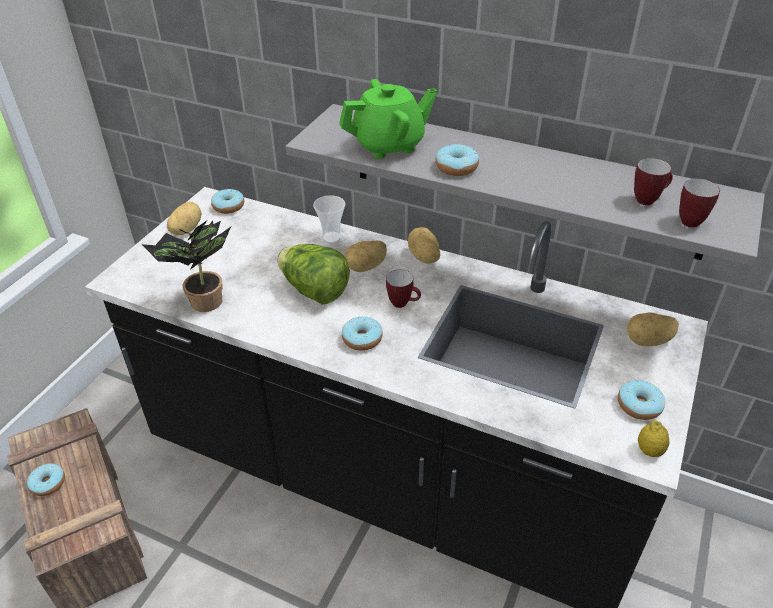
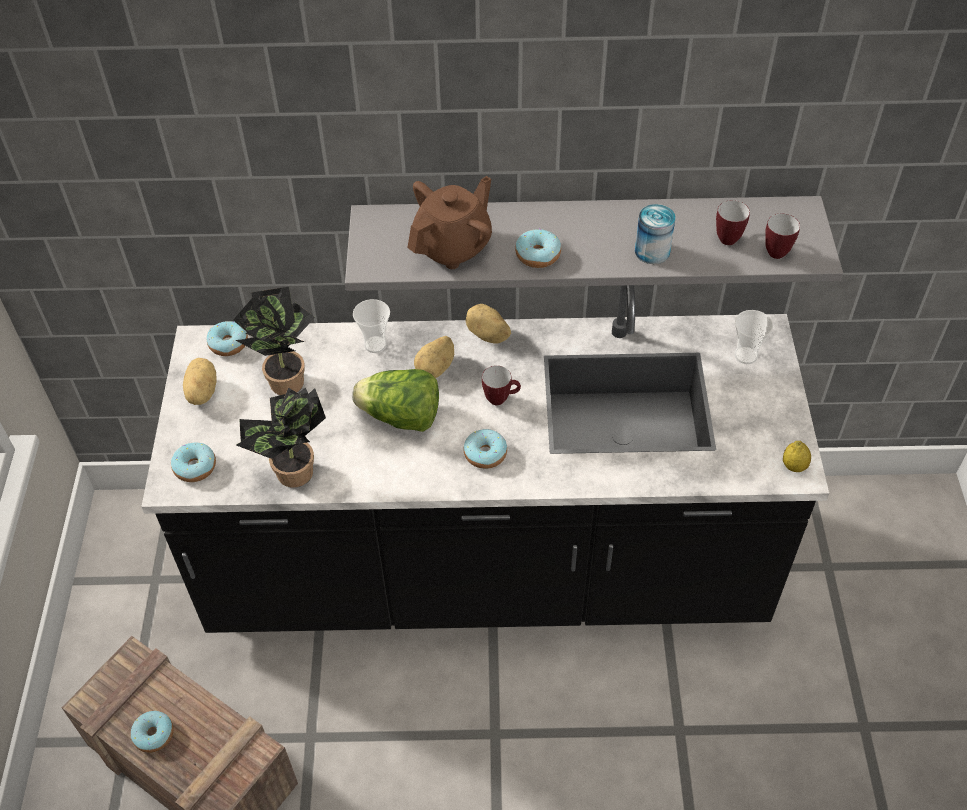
camera: 25 degrees left, 10 degrees up
green teapot [339,79,437,159] -> brown teapot [407,176,492,269]
donut [618,380,665,420] -> donut moved to [171,442,216,482]
potato [627,313,679,346] -> cup [735,310,773,364]
none -> potted plant [233,287,315,395]
none -> can [635,204,676,264]

